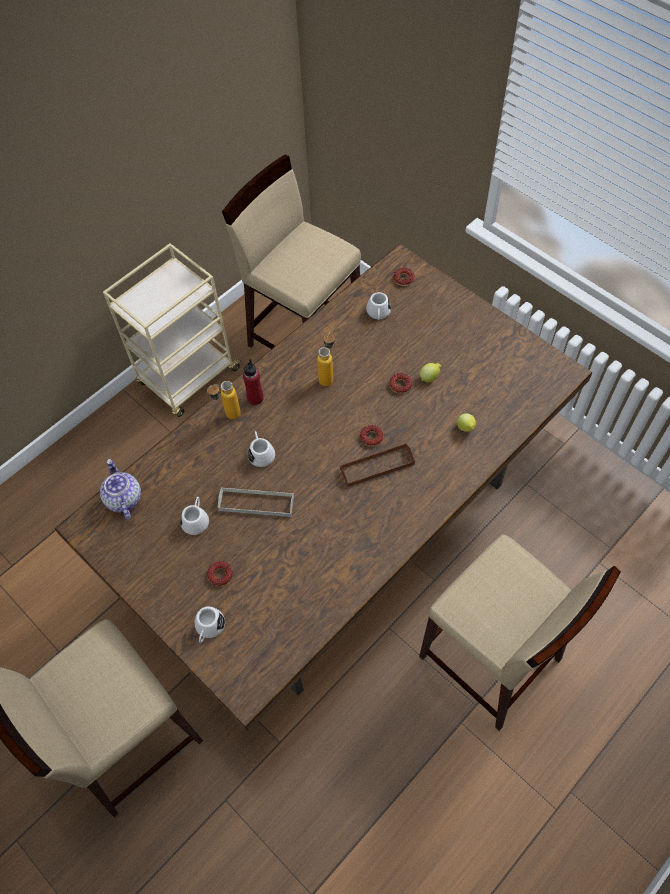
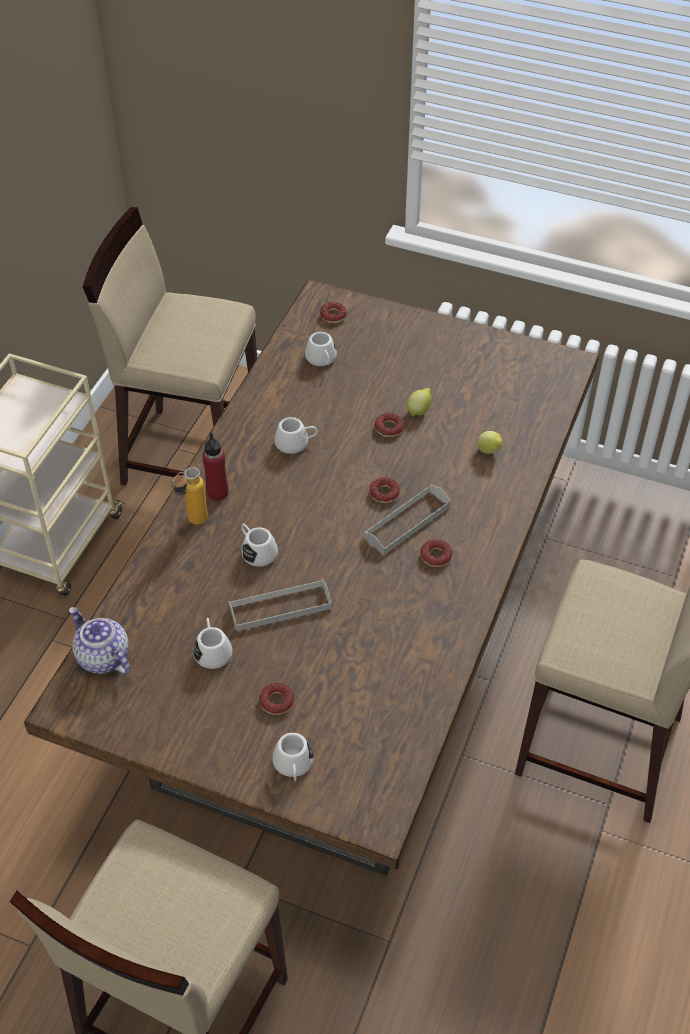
camera: 25 degrees left, 10 degrees down
bottle [317,332,335,386] -> white mug [274,417,318,454]
brown tray [340,443,415,487] -> grey tray [364,485,451,555]
none -> donut [420,539,452,567]

